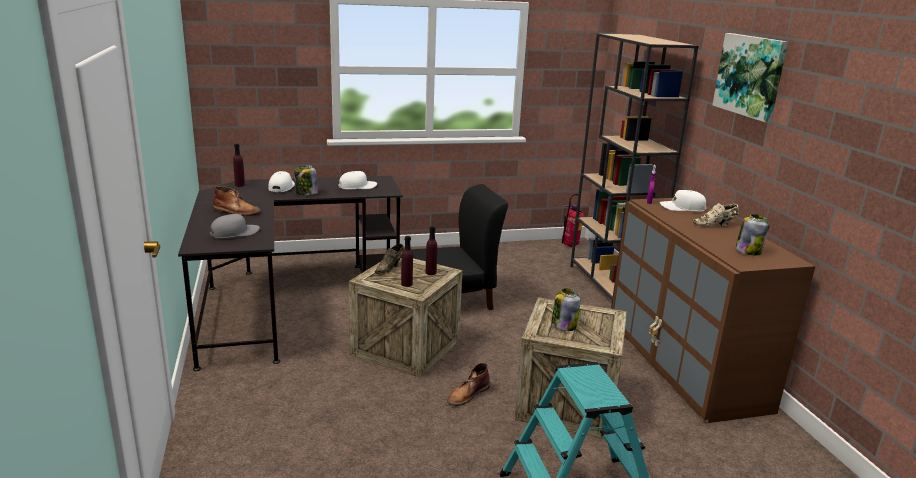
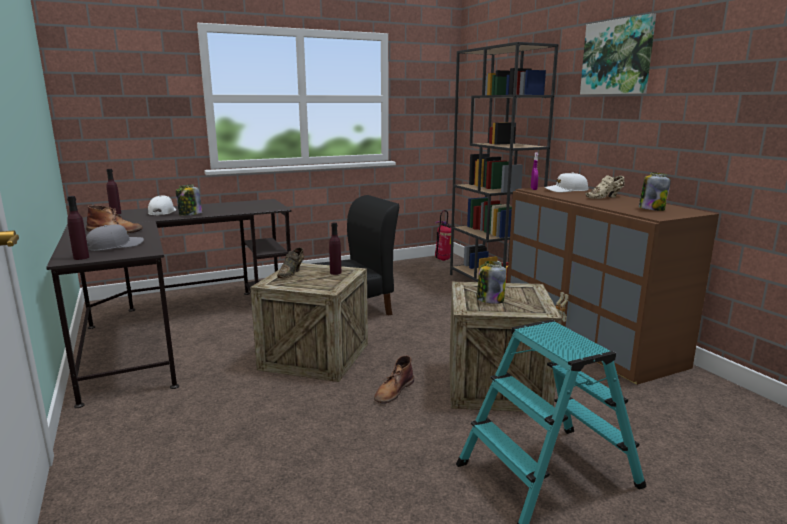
camera: 10 degrees left, 5 degrees down
white cap [338,171,377,190] -> none
purple bottle [401,236,413,287] -> purple bottle moved to [67,196,89,260]

